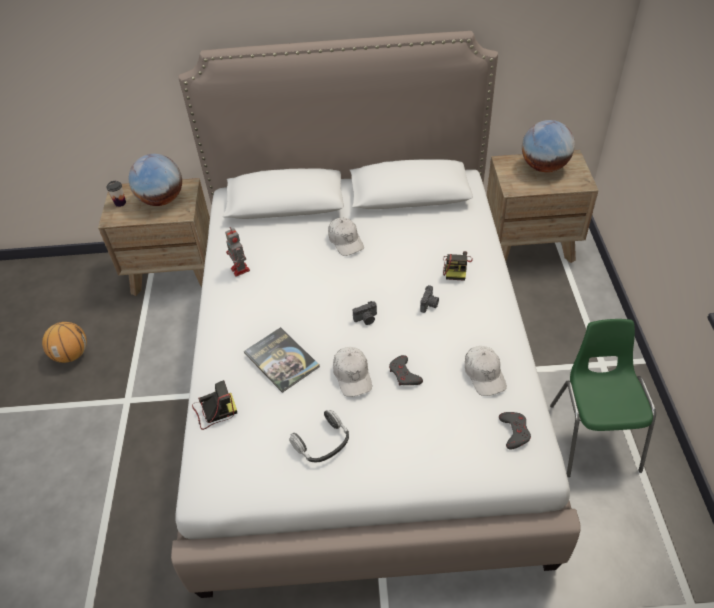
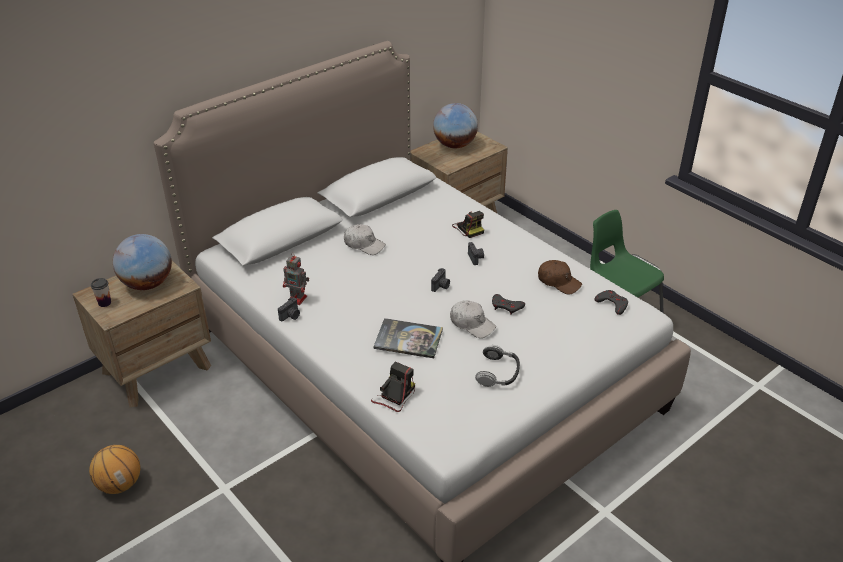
camera: 40 degrees left, 10 degrees down
white cap [465,346,507,396] -> brown cap [538,260,582,295]
none -> camera [278,297,300,321]

